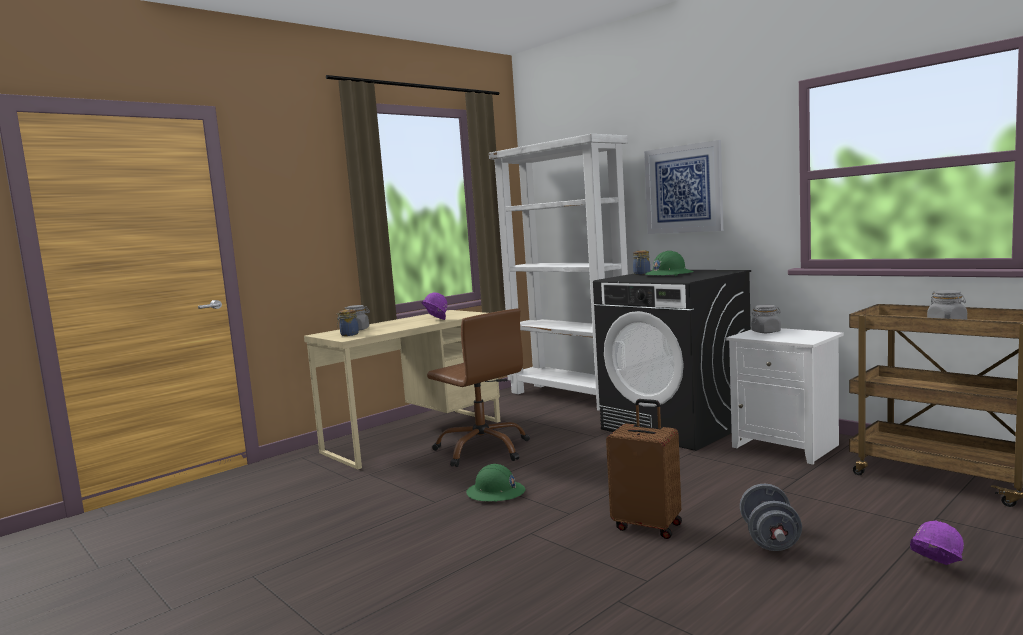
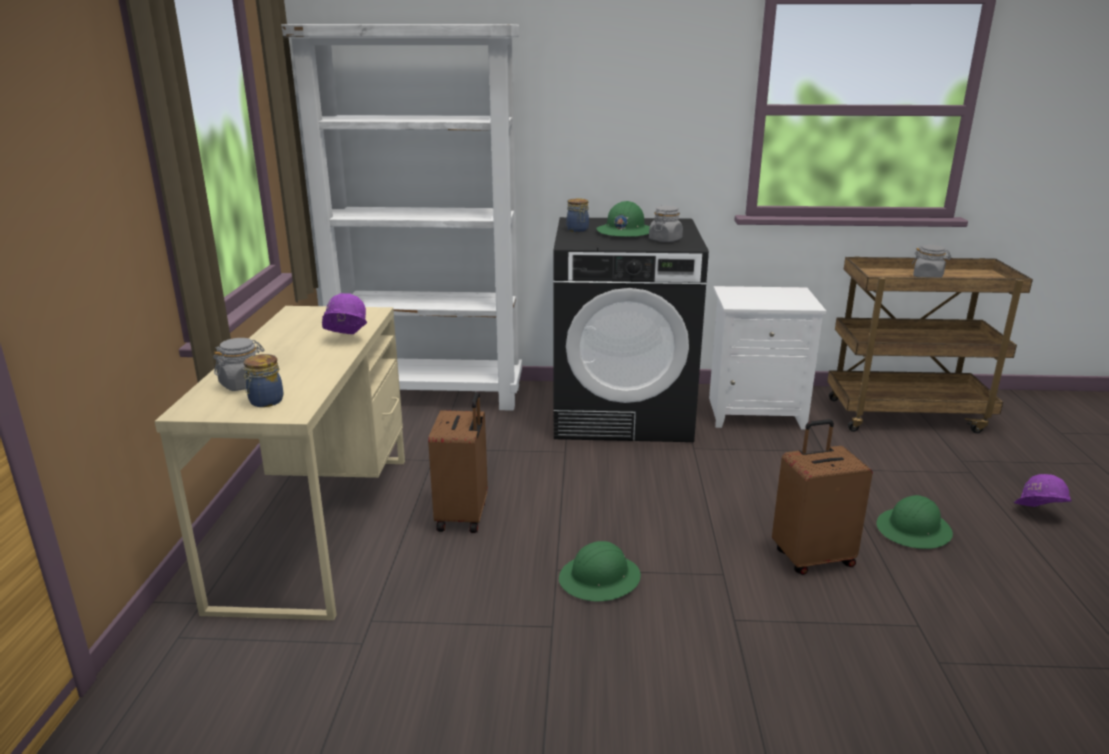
camera: 45 degrees left, 15 degrees up
brown office chair [427,309,530,467] -> brown suitcase [428,392,488,533]
picture [644,140,723,234] -> none
grey dumbbell [740,484,802,551] -> green hard hat [876,495,953,549]
grey jar [751,305,781,333] -> grey jar moved to [649,206,683,242]

